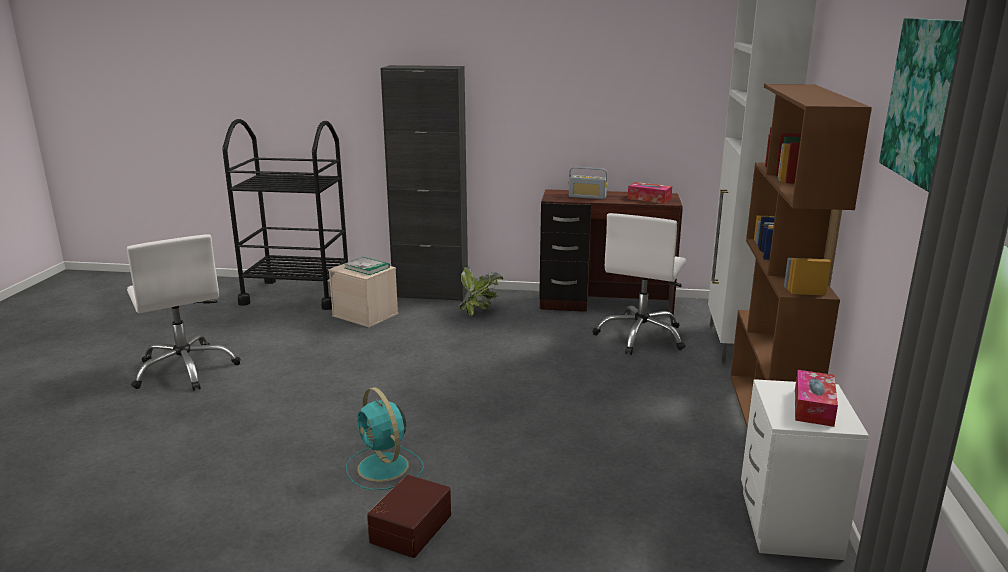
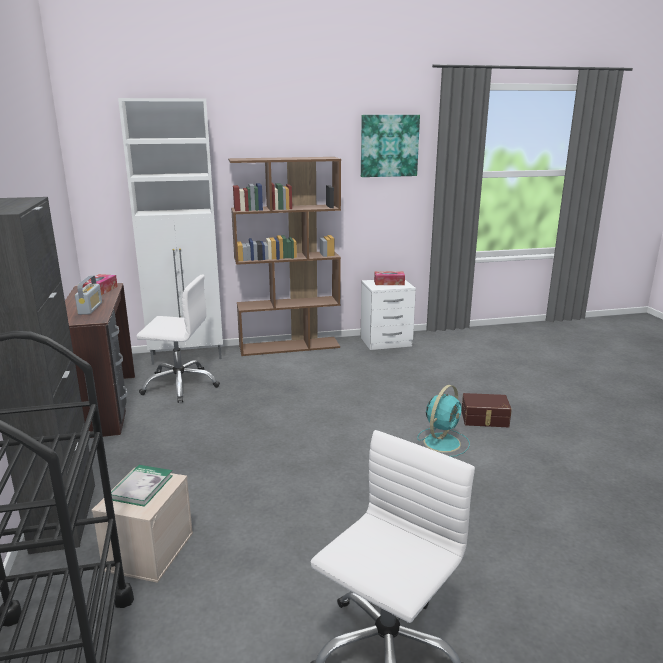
camera: 110 degrees left, 0 degrees up
potted plant [459,265,503,315] -> none

